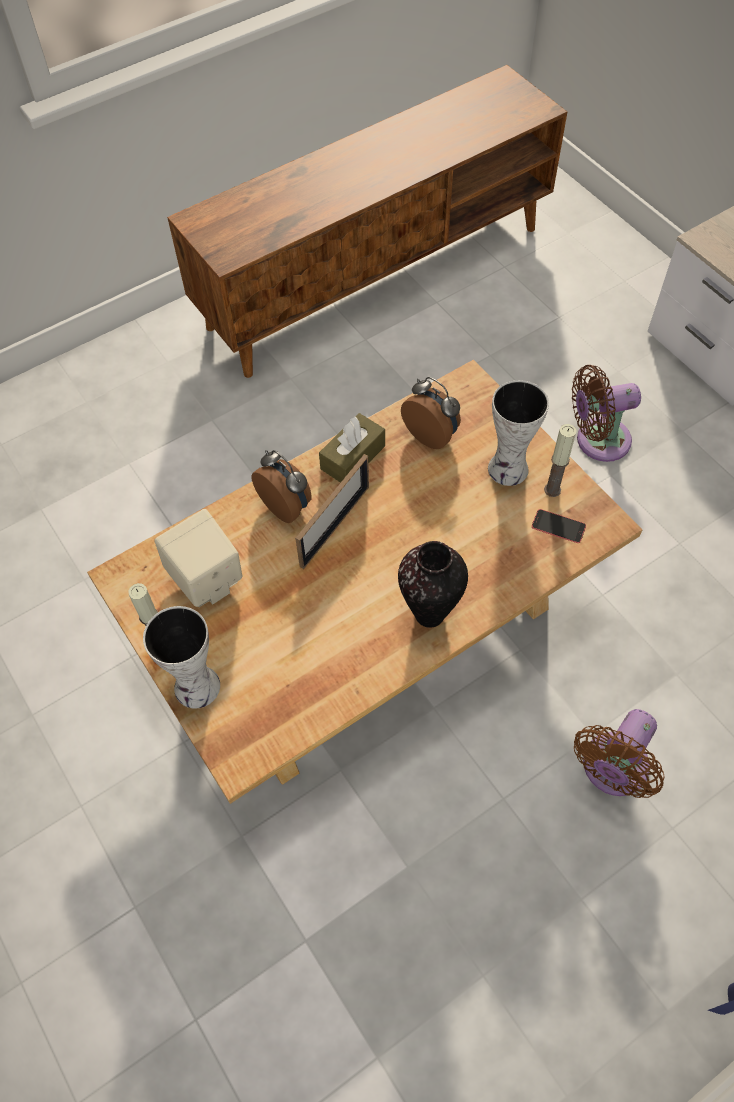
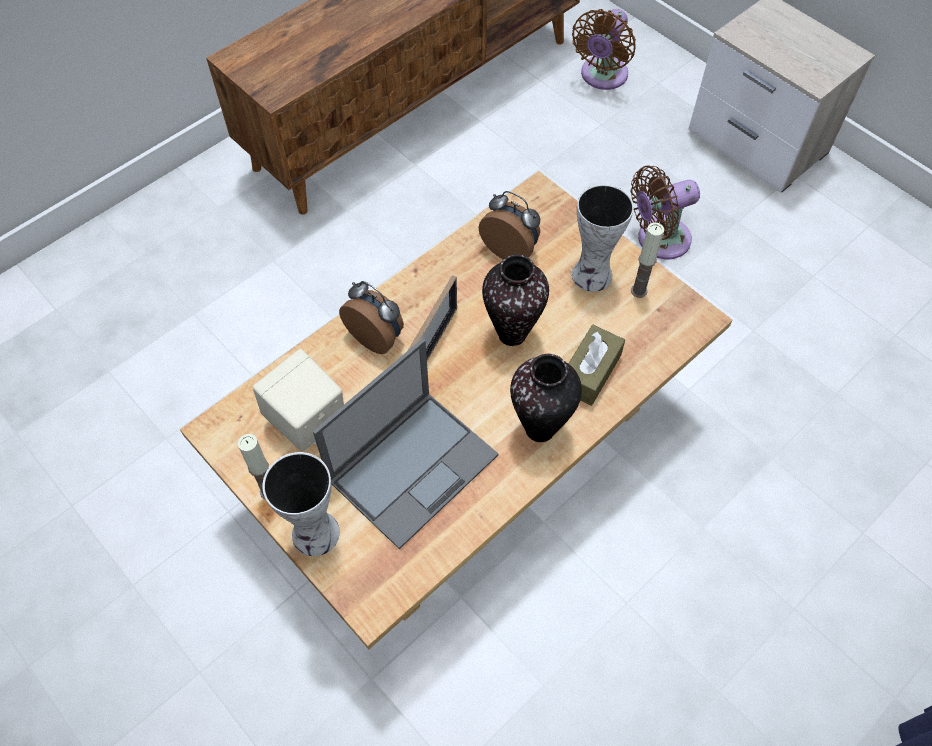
camera: 10 degrees left, 0 degrees up
brown tissue box [319,413,385,483] -> brown tissue box moved to [568,325,625,406]
phone [532,509,586,543] -> none
brown fan [574,709,665,798] -> brown fan moved to [572,9,636,90]
none -> laptop [313,338,499,549]
none -> vase [482,254,549,346]

